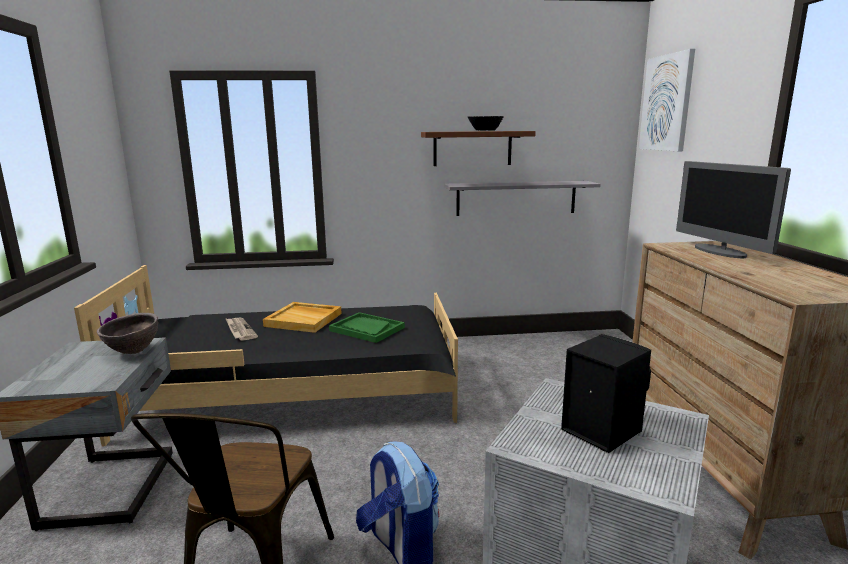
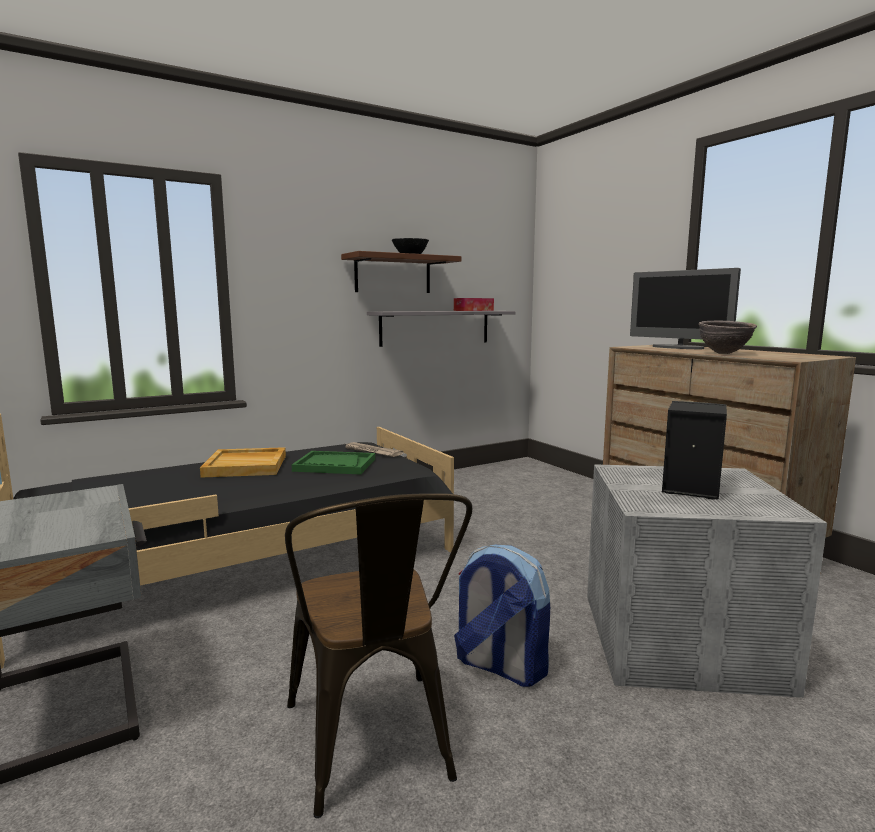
camera: 25 degrees left, 5 degrees down
brown bowl [97,313,158,354] -> brown bowl moved to [699,321,757,354]
newspaper [225,318,258,341] -> newspaper moved to [343,442,404,457]
picture [639,49,695,151] -> none
none -> tissue box [454,298,494,311]

